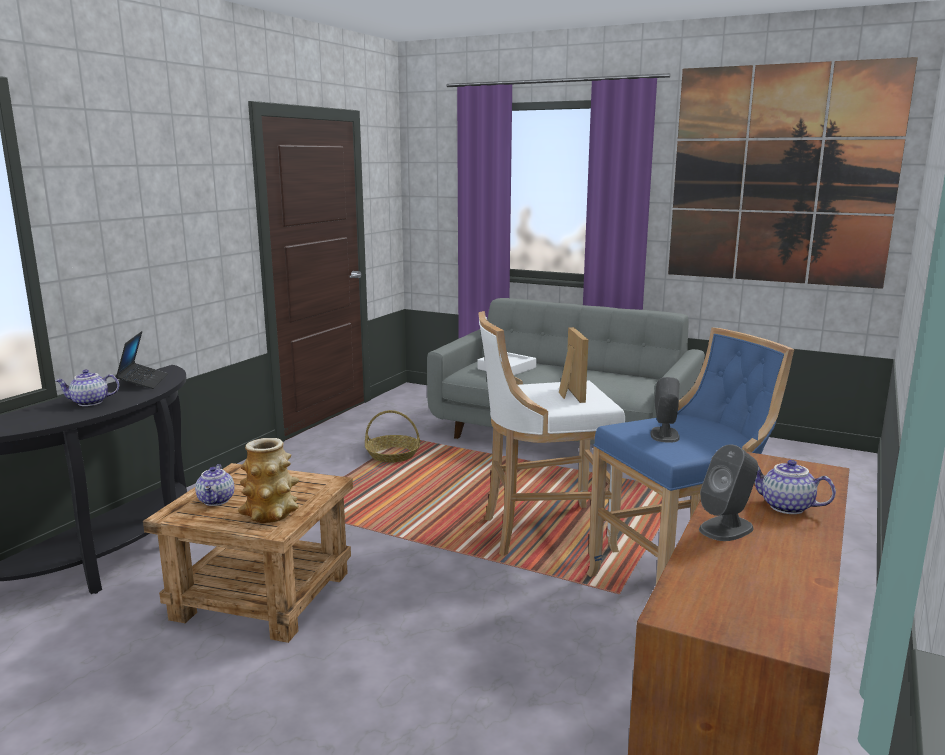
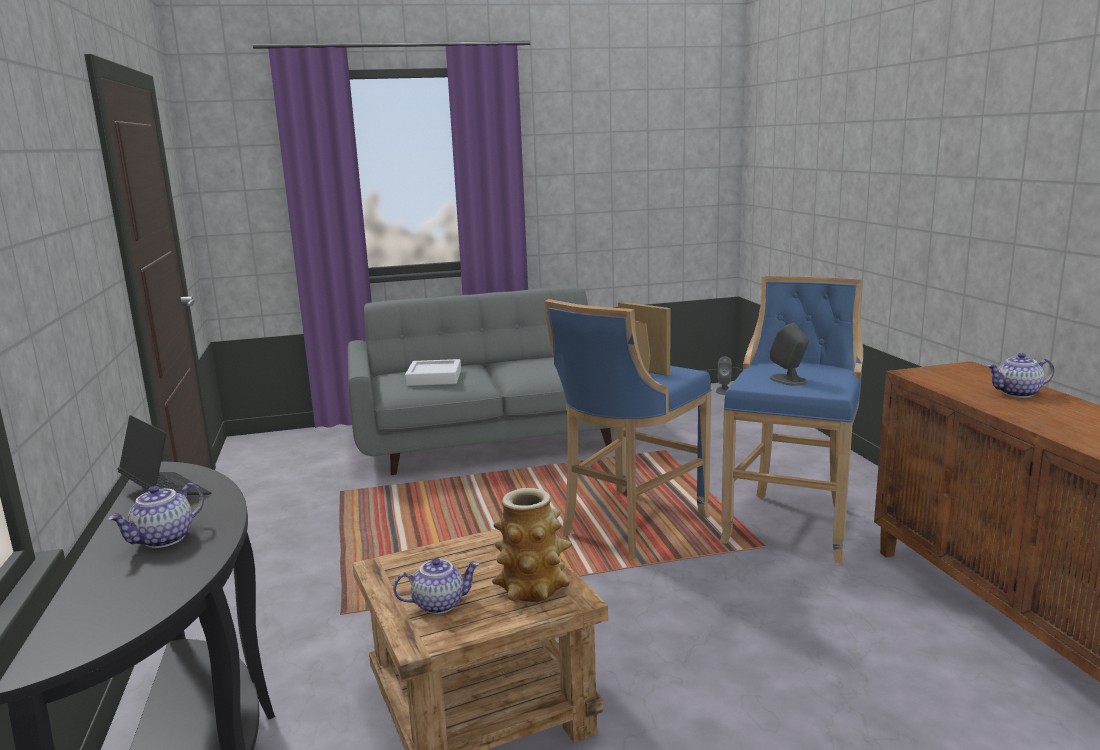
camera: 40 degrees left, 0 degrees up
teapot [195,464,234,506] -> teapot turned 60 degrees counterclockwise [393,558,480,614]
basket [365,410,420,462] -> none
white stool [479,311,625,556] -> blue stool [544,299,711,559]
picture [668,57,918,289] -> none
grey speaker [699,445,758,541] -> grey speaker moved to [716,357,732,395]

